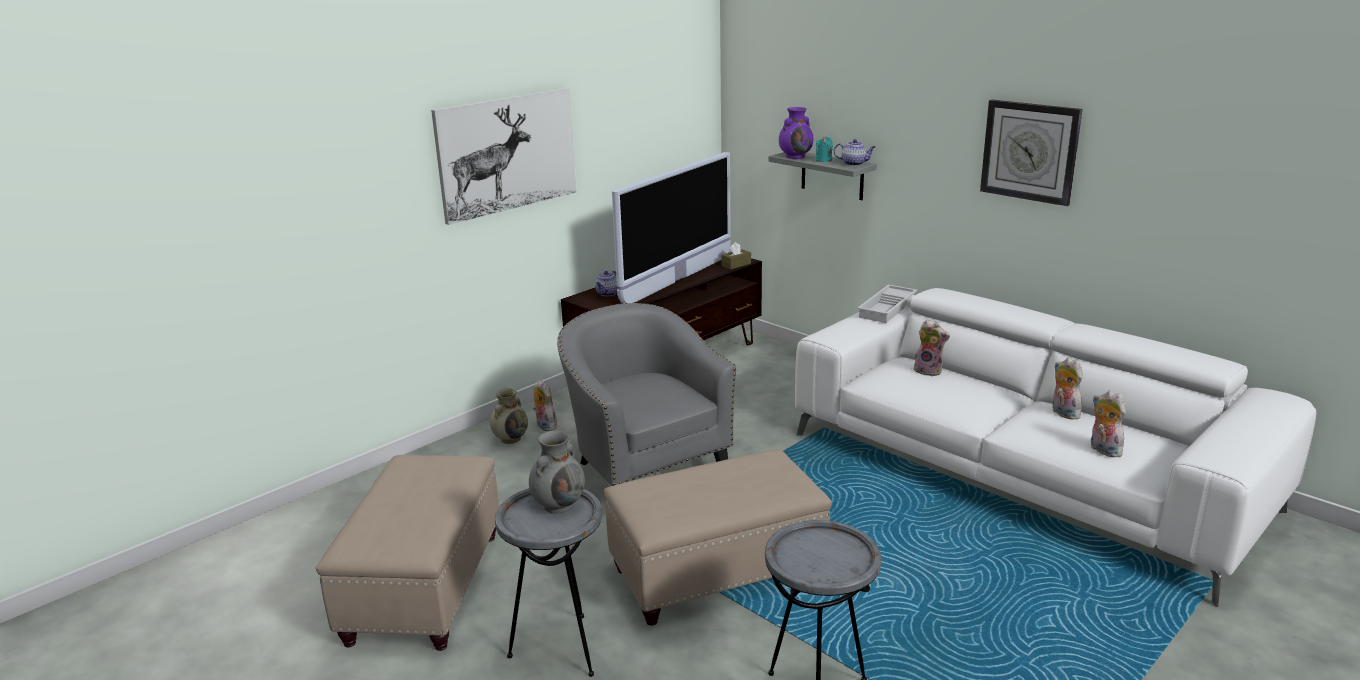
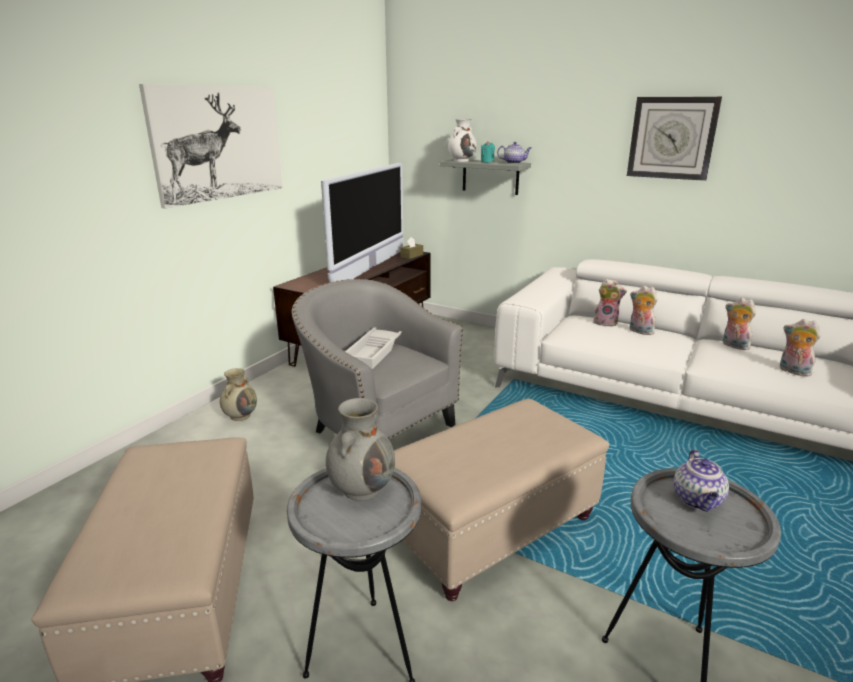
camera: 15 degrees left, 0 degrees up
plush toy [533,380,557,431] -> plush toy moved to [630,286,658,335]
teapot [595,271,618,296] -> teapot moved to [674,449,729,512]
purple vase [779,107,813,159] -> white vase [448,119,477,162]
white tray [857,285,918,323] -> white tray moved to [345,328,402,369]

